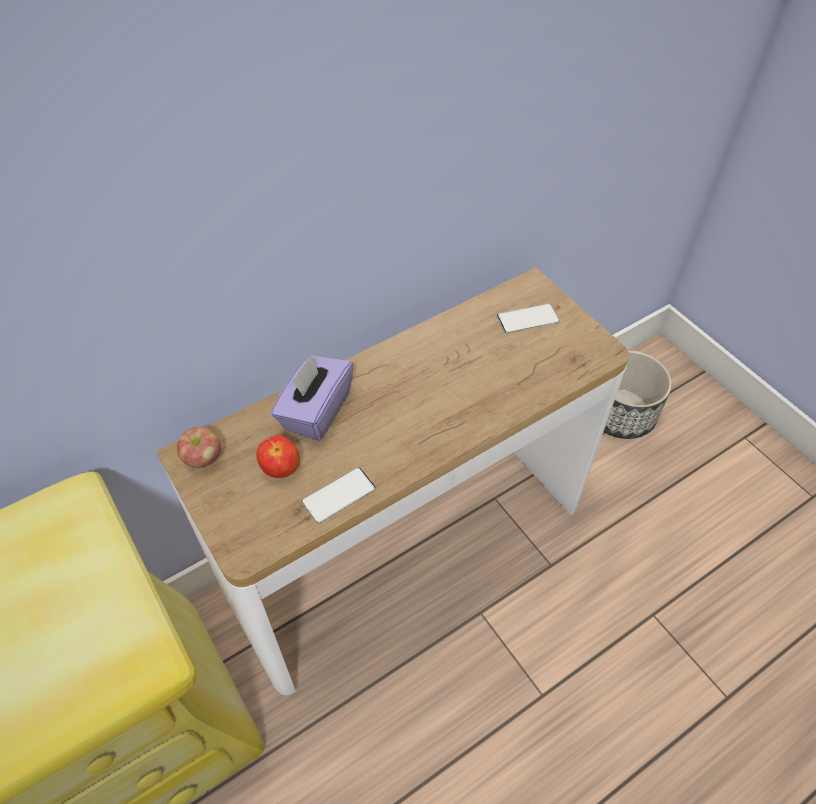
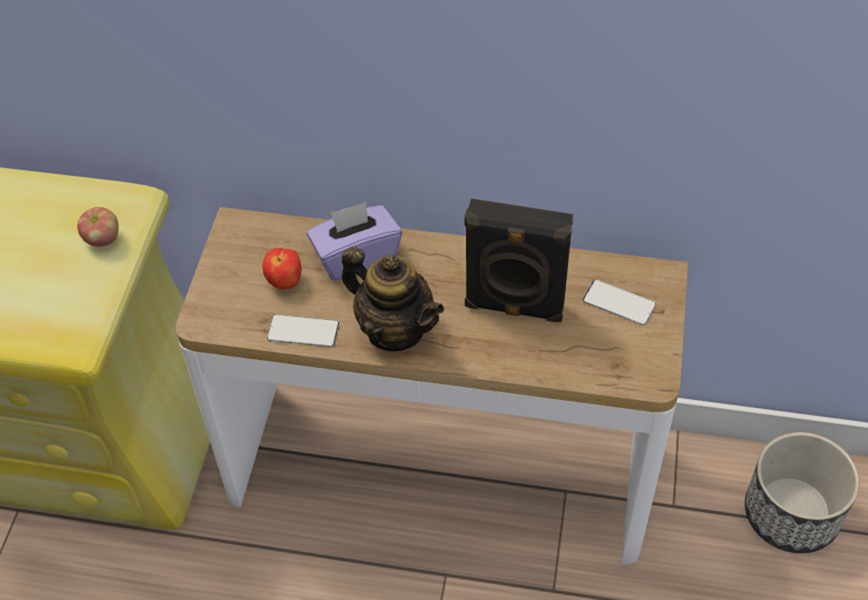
camera: 45 degrees right, 0 degrees up
apple [177,427,221,468] -> apple moved to [77,207,119,247]
none -> teapot [342,246,444,351]
none -> black speaker [464,198,573,322]

